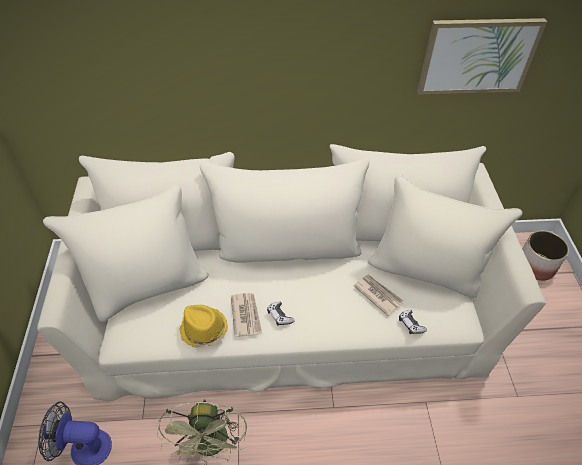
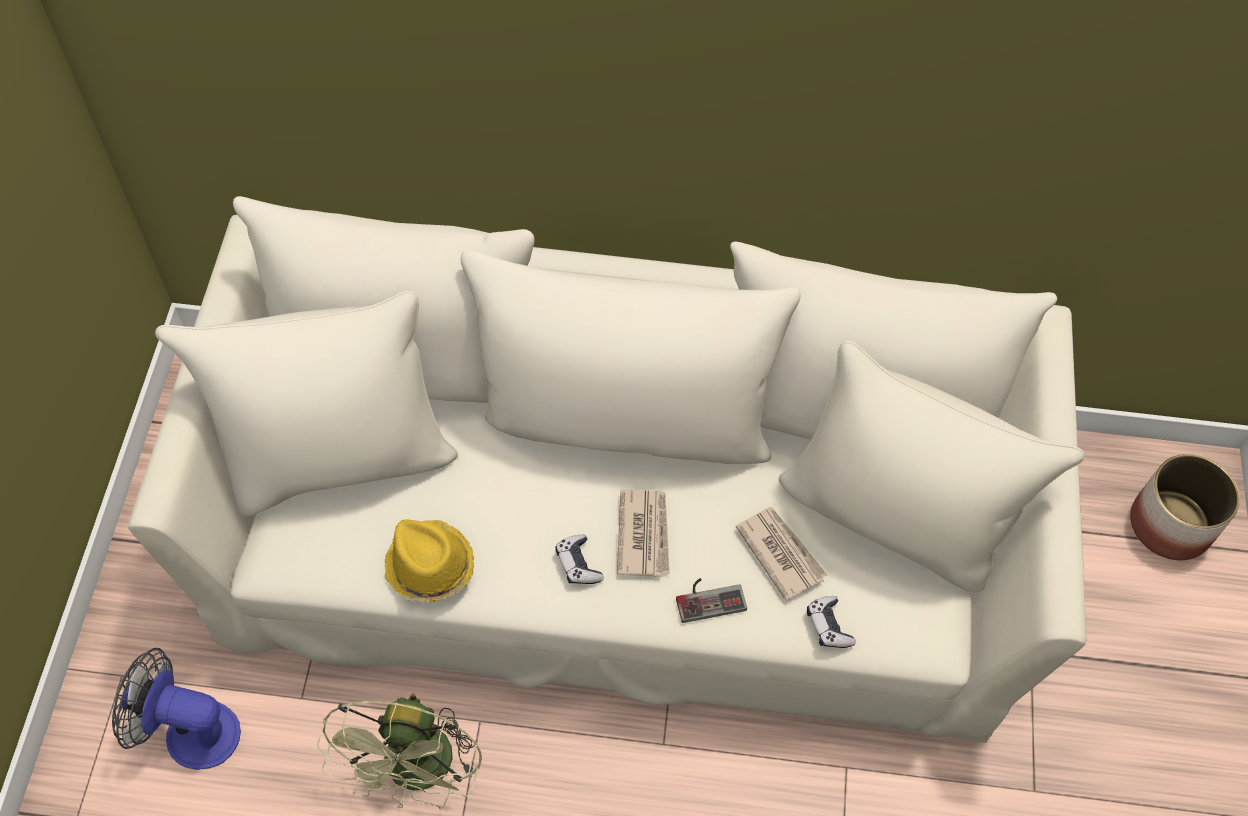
camera: 10 degrees right, 10 degrees up
newspaper [231,293,262,337] -> newspaper moved to [617,490,670,577]
picture [417,18,547,94] -> none
none -> game controller [676,578,747,623]

